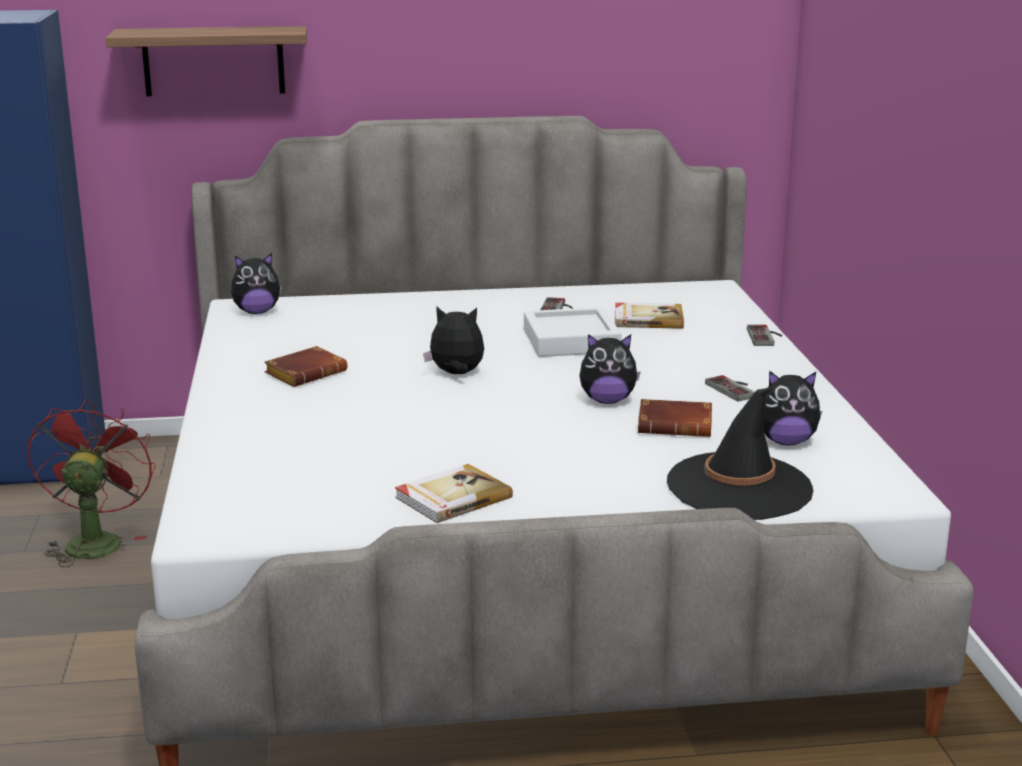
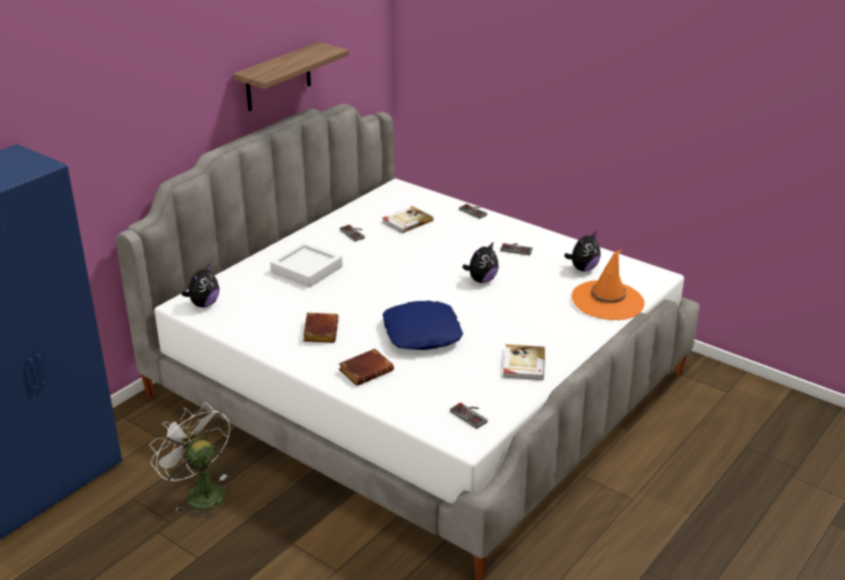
camera: 45 degrees left, 10 degrees up
red fan [27,399,156,567] -> white fan [149,403,230,518]
shelf [105,26,307,96] -> shelf moved to [233,42,349,111]
plush toy [423,307,484,374] -> none
white tray [524,307,621,357] -> white tray moved to [270,242,343,288]
brown book [638,399,712,437] -> brown book moved to [339,349,394,386]
black hat [667,387,813,520] -> orange hat [571,249,645,320]
none -> blue pillow [383,301,463,350]
none -> game controller [450,403,488,429]

